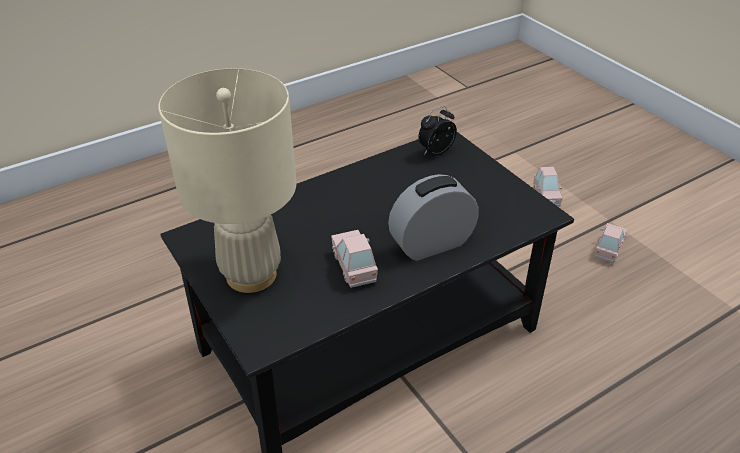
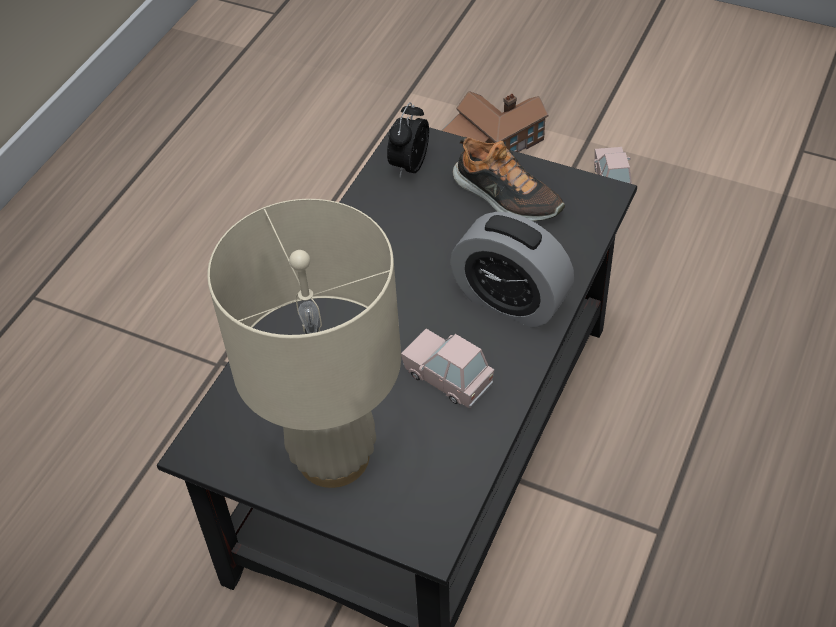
camera: 30 degrees left, 10 degrees up
alarm clock [388,174,479,261] -> alarm clock turned 90 degrees counterclockwise [450,212,574,328]
pink toy car [533,167,563,206] -> toy house [442,91,548,152]
none -> shoe [453,137,565,221]

